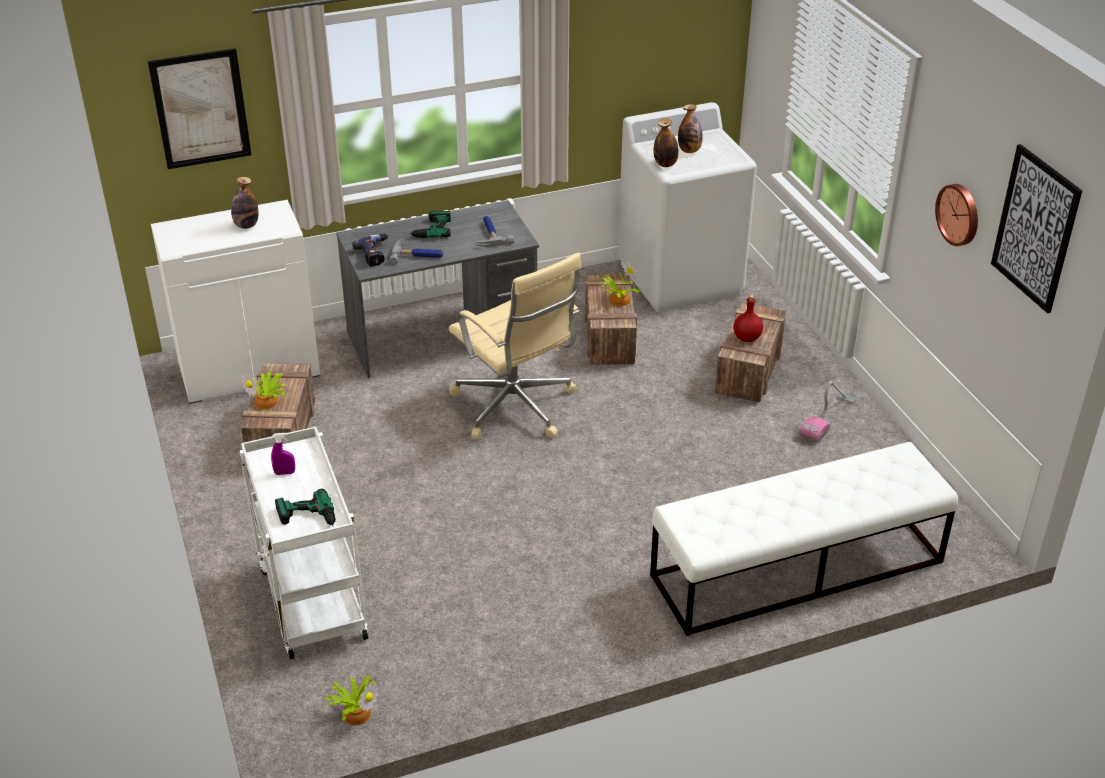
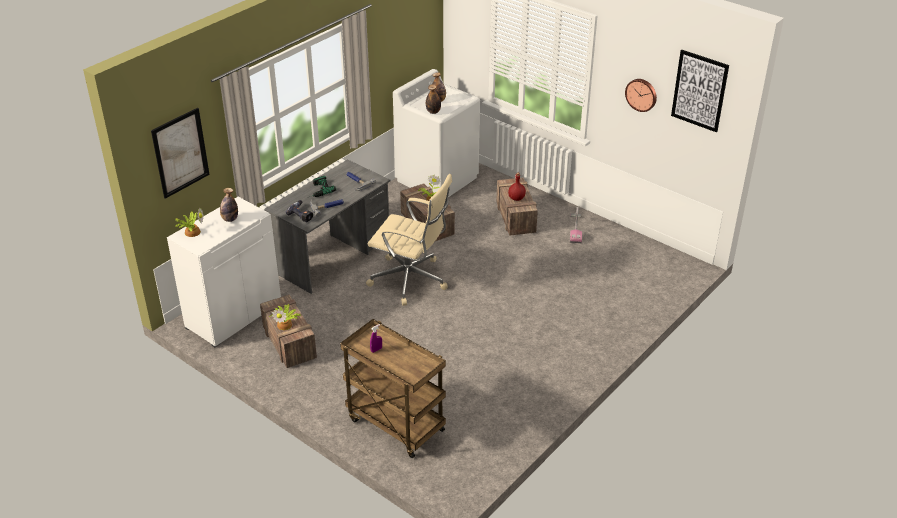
camera: 30 degrees left, 0 degrees up
white cart [240,427,368,660] -> brown cart [340,319,446,458]
power drill [275,489,336,528] -> none
potted plant [325,675,379,725] -> potted plant moved to [175,208,204,237]
white bench [650,442,958,636] -> none

